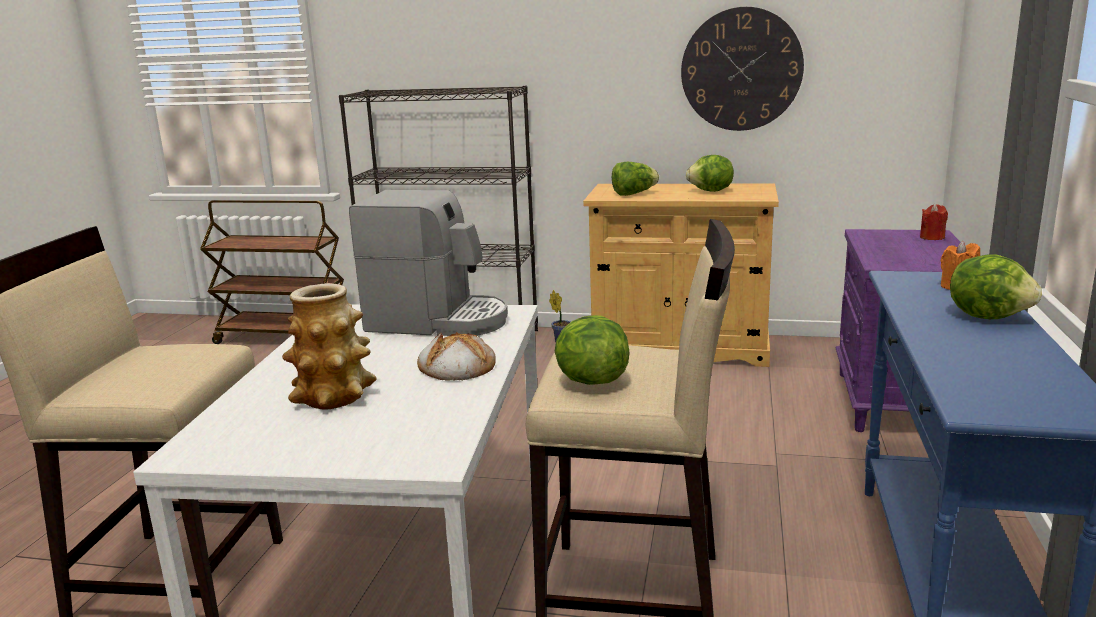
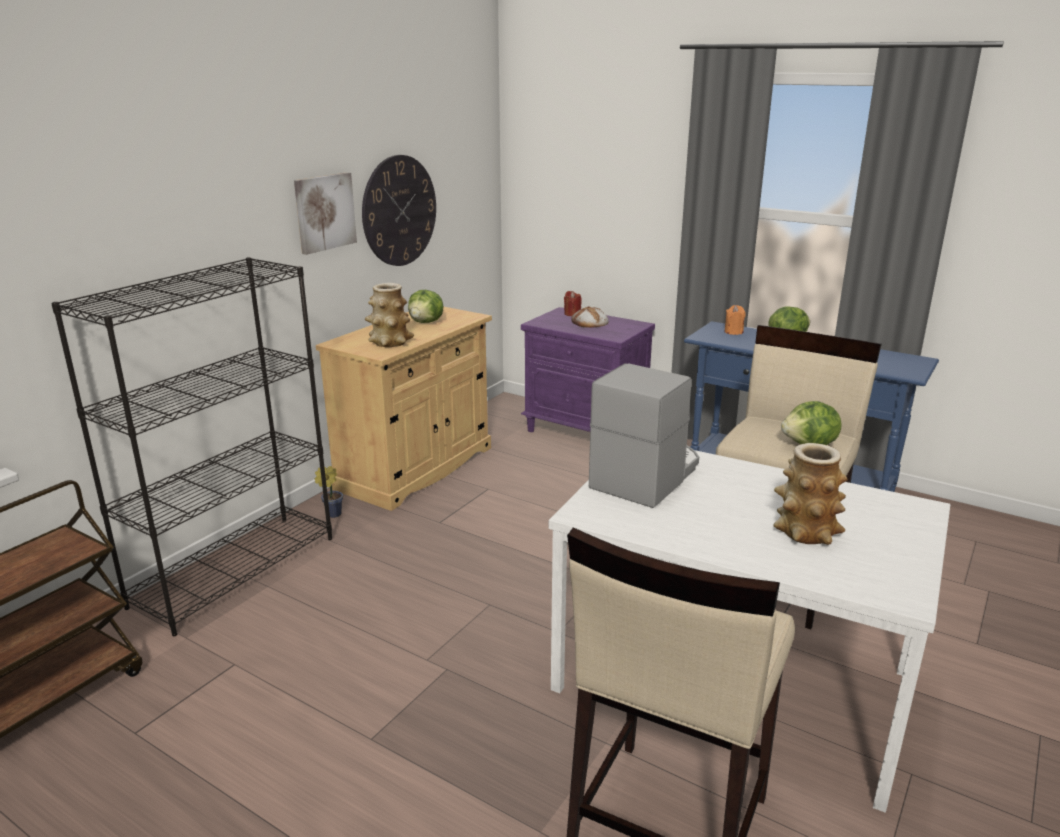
camera: 70 degrees left, 5 degrees up
bread [417,332,496,381] -> bread moved to [571,306,608,328]
lettuce [612,162,659,196] -> vase [365,283,414,347]
none -> picture [294,172,357,255]

